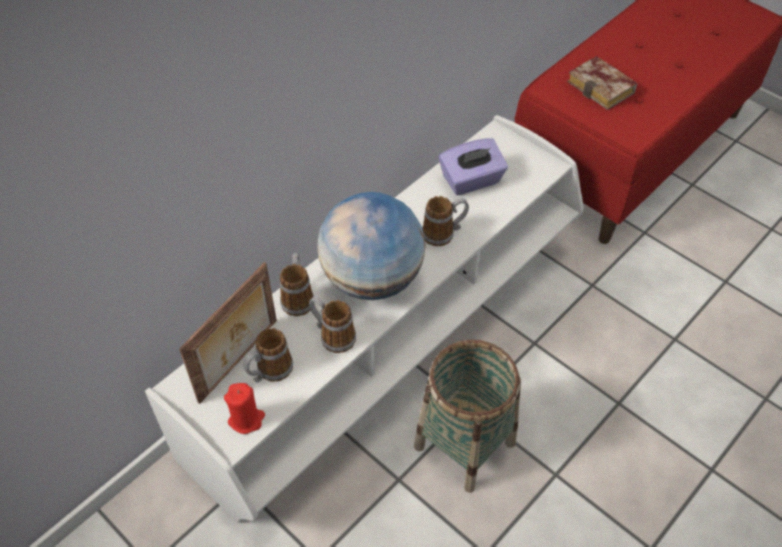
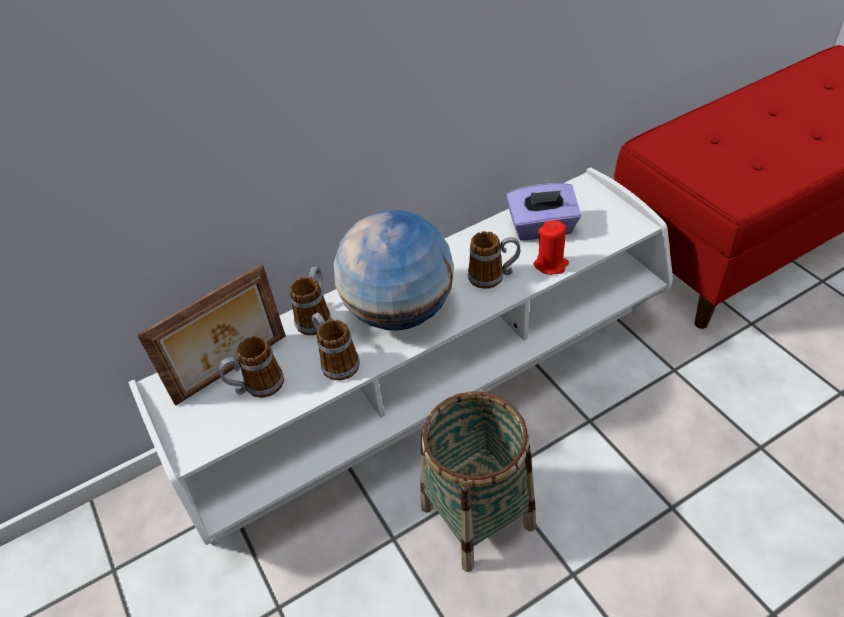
camera: 20 degrees right, 5 degrees down
red candle [224,383,265,434] -> red candle moved to [534,221,569,275]
book [567,56,638,110] -> none

